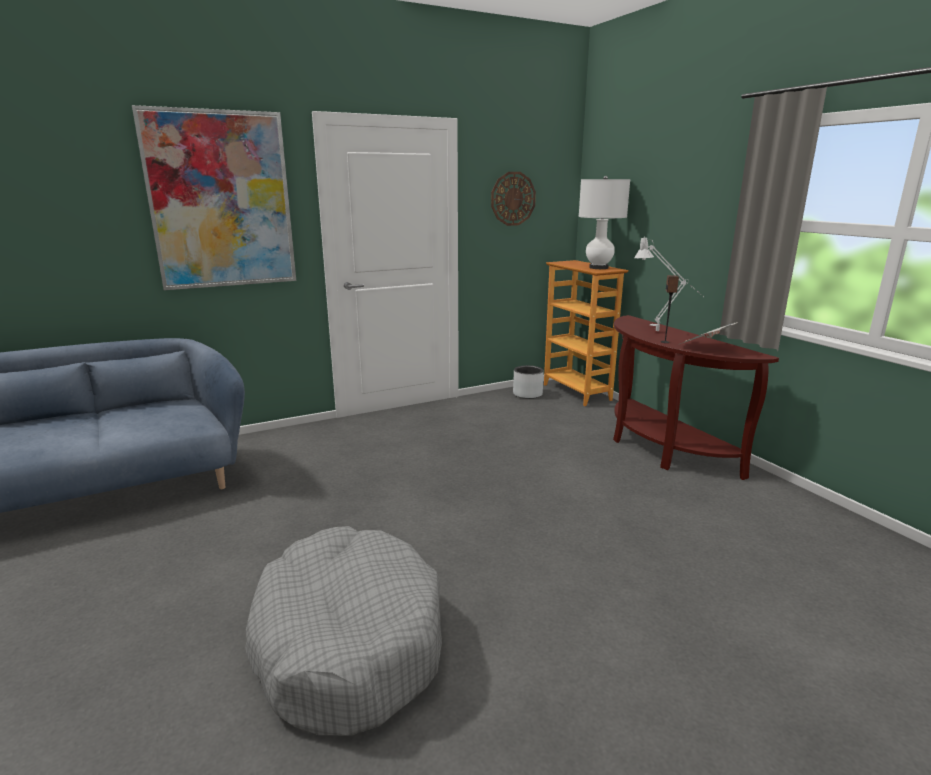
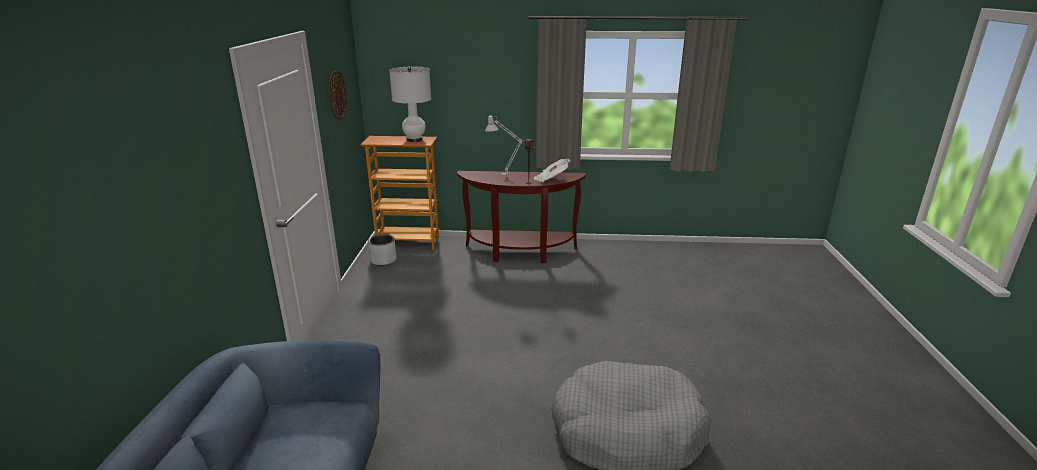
camera: 60 degrees left, 5 degrees up
picture [132,105,296,290] -> none

